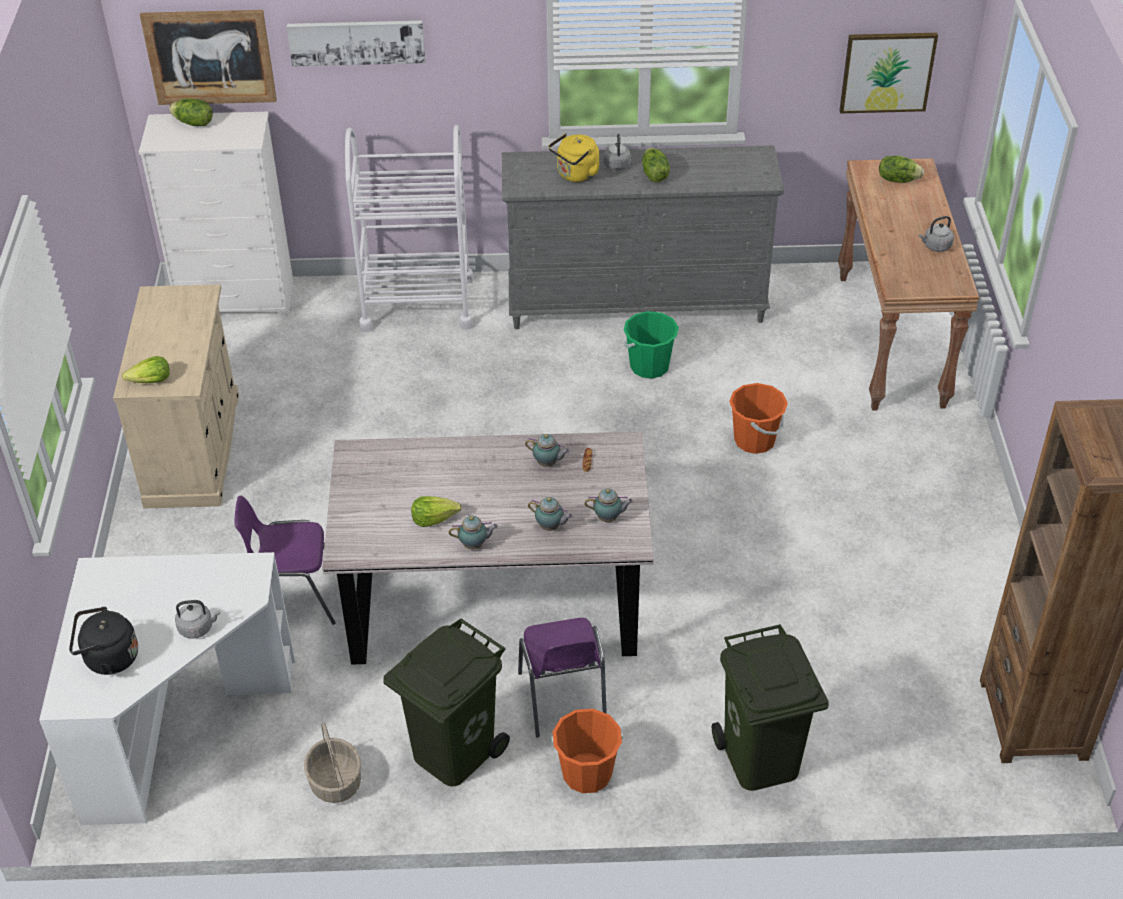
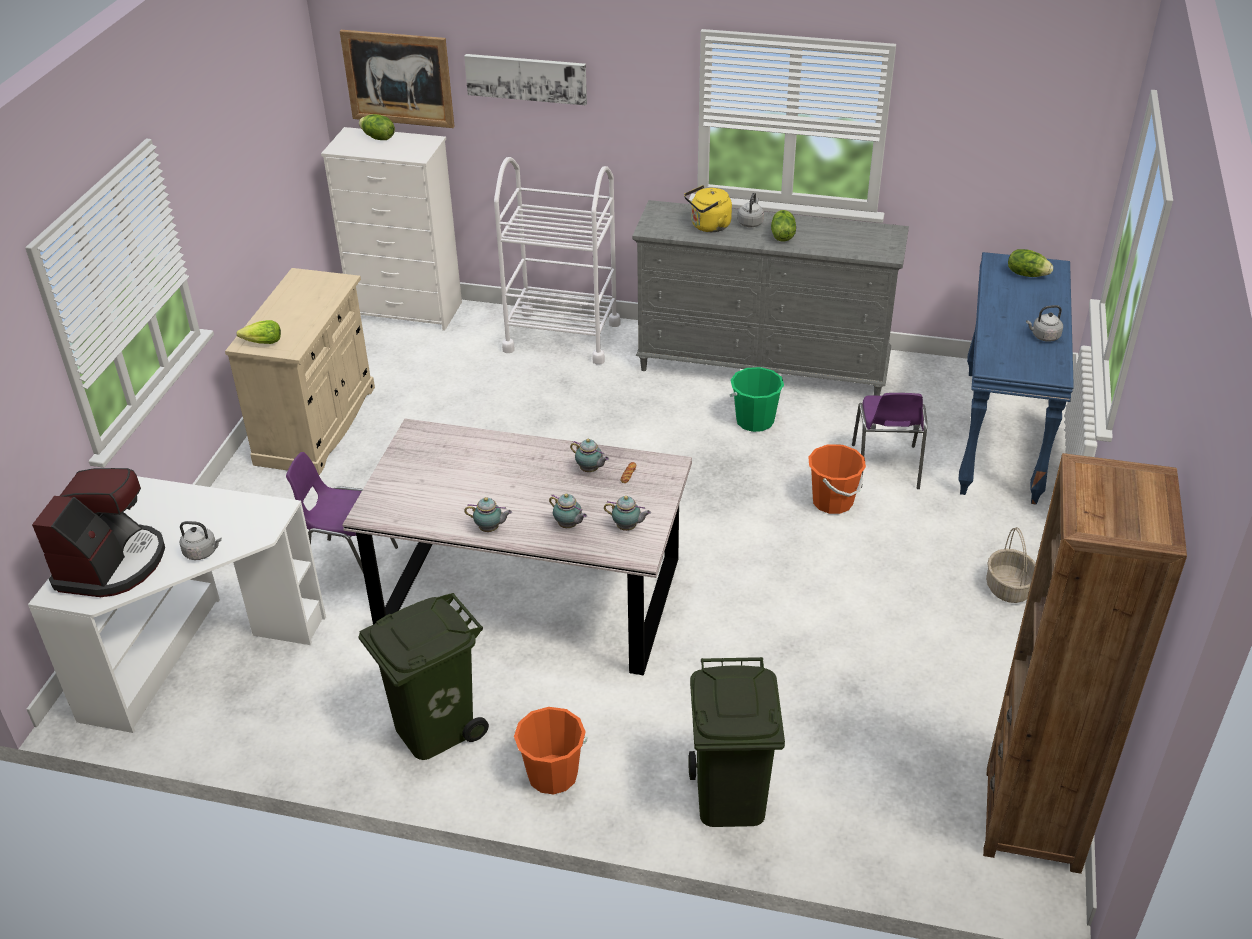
camera: 15 degrees right, 5 degrees down
black kettle [69,607,138,675] -> coffee machine [32,468,165,597]
basket [304,723,361,803] -> basket moved to [986,527,1036,603]
lettuce [411,496,462,527] -> none
purple chair [518,618,607,738] -> purple chair moved to [852,393,927,489]
brown console table [838,158,979,411] -> blue console table [958,252,1074,505]
picture [839,33,938,114] -> none

